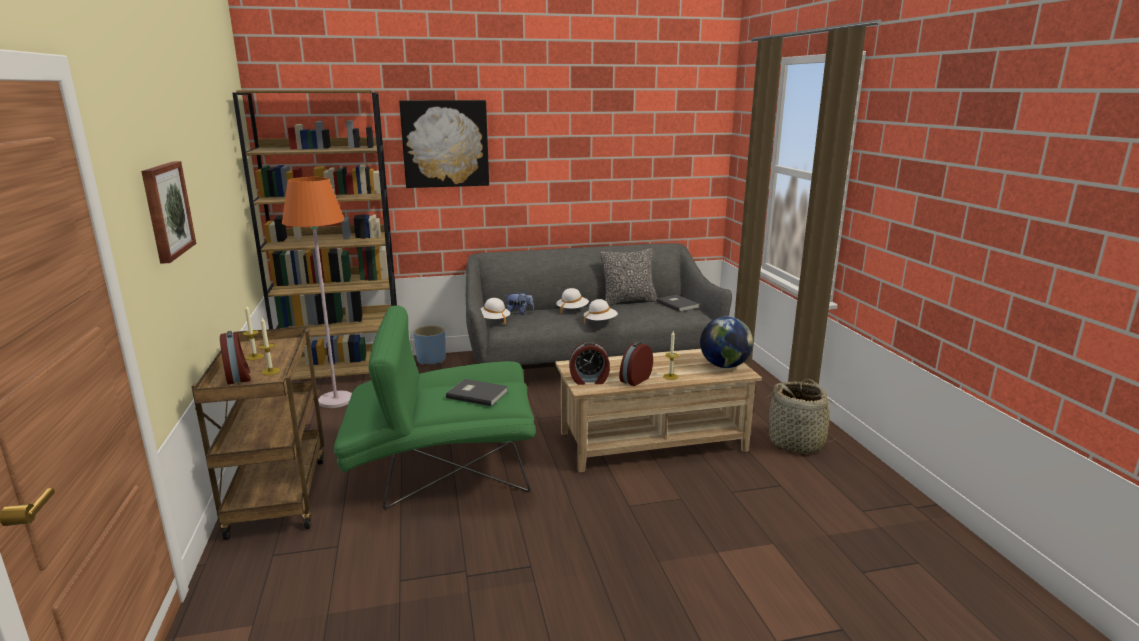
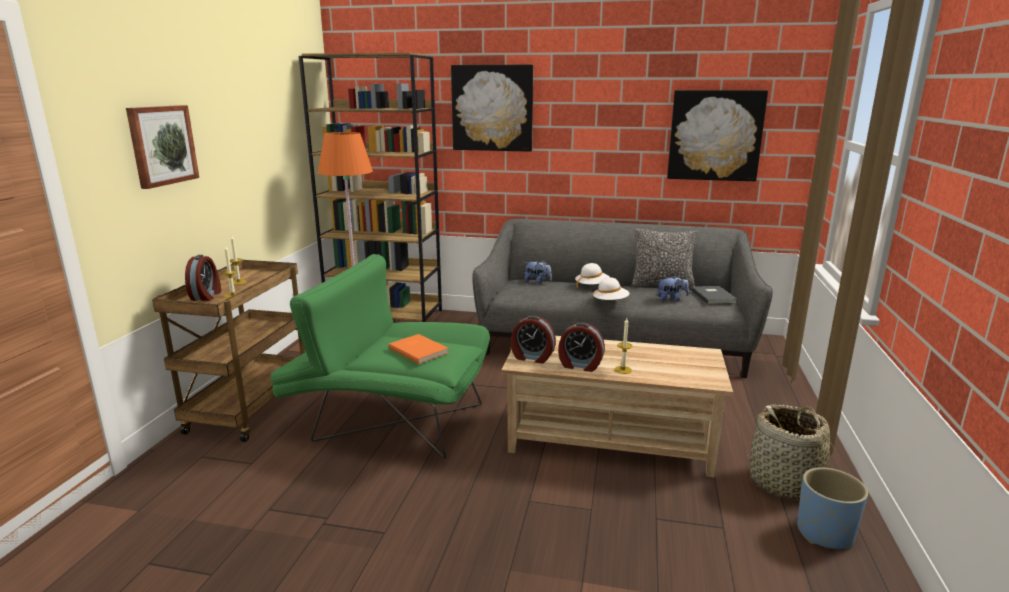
camera: 25 degrees right, 0 degrees up
blue planter [414,325,446,365] -> blue planter moved to [797,467,868,549]
grey book [446,379,508,406] -> orange book [388,334,449,364]
white hat [481,298,510,325] -> none
alarm clock [619,341,653,386] -> alarm clock turned 135 degrees counterclockwise [558,322,605,372]
globe [700,316,753,368] -> none
none -> plush toy [657,275,689,302]
none -> picture [667,90,768,182]

